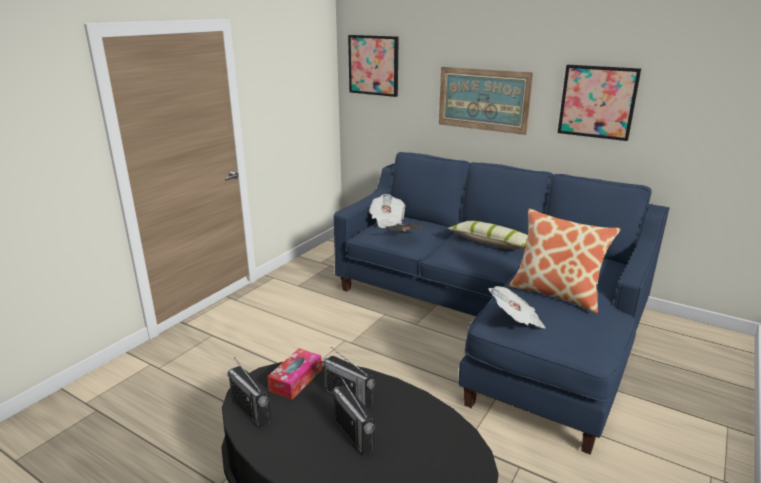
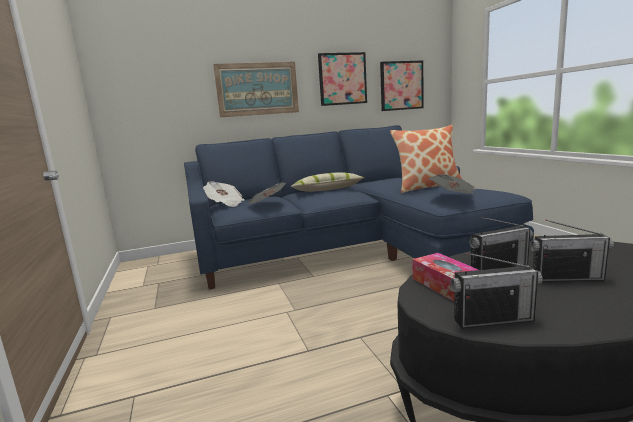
camera: 50 degrees left, 10 degrees down
picture [348,35,399,97] -> picture moved to [380,60,424,111]

